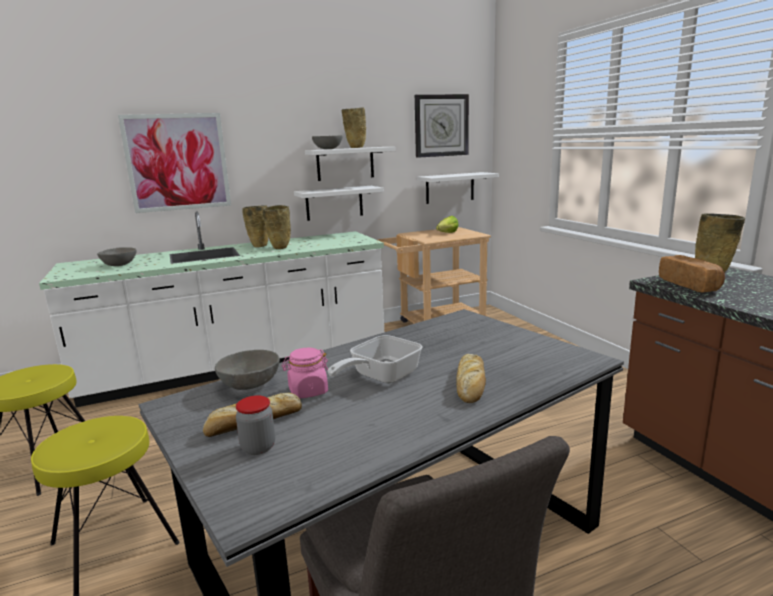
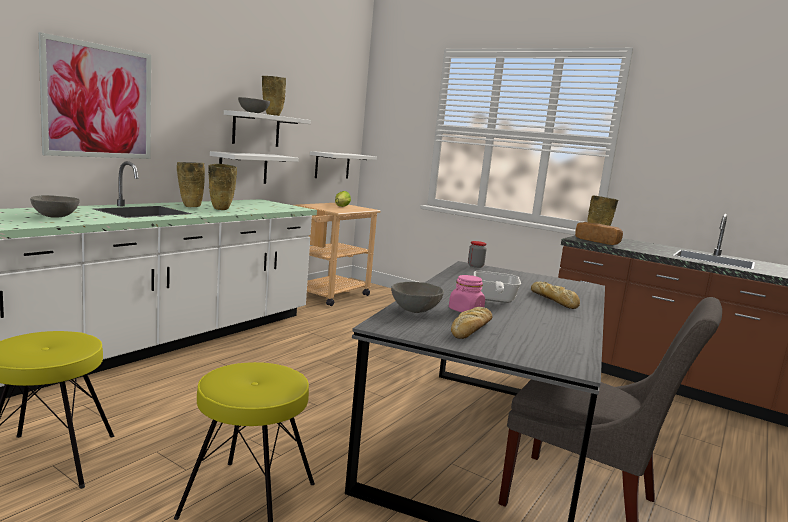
camera: 35 degrees left, 5 degrees down
jar [236,395,275,455] -> jar moved to [468,241,487,268]
wall clock [415,94,469,158] -> none

